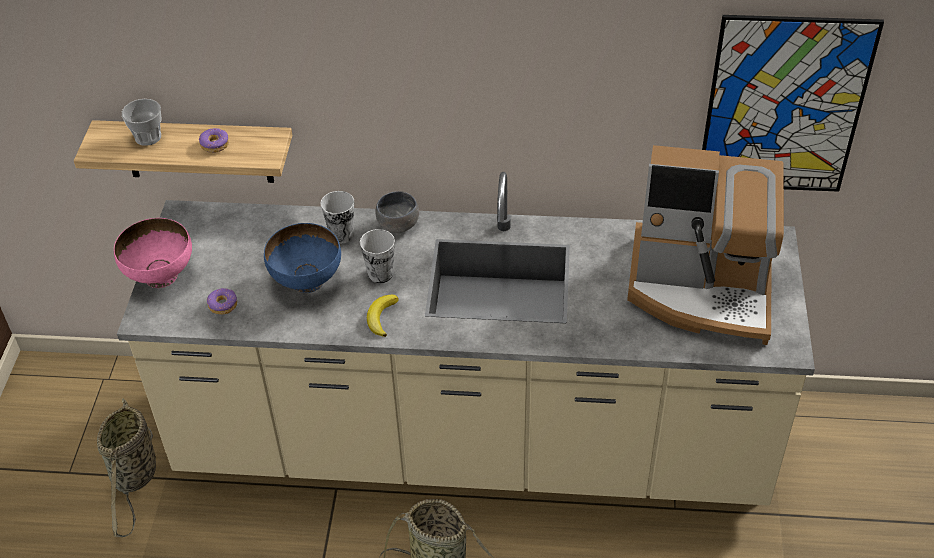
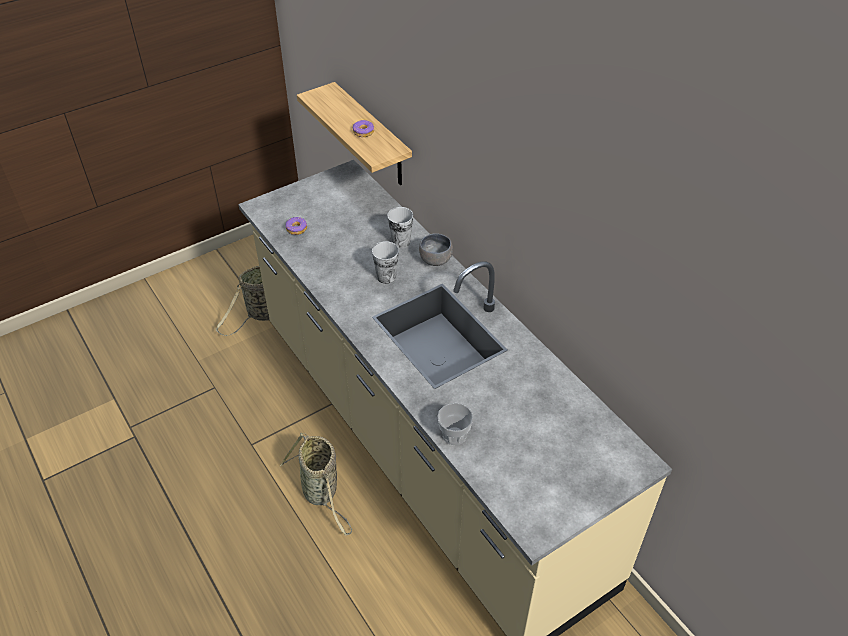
camera: 50 degrees right, 0 degrees up
pink bowl [114,218,192,288] -> none
cup [122,99,162,146] -> cup moved to [437,403,473,445]
blue bowl [264,223,341,293] -> none
banana [367,295,399,337] -> none
coffee machine [627,145,784,345] -> none
picture [702,15,884,192] -> none

